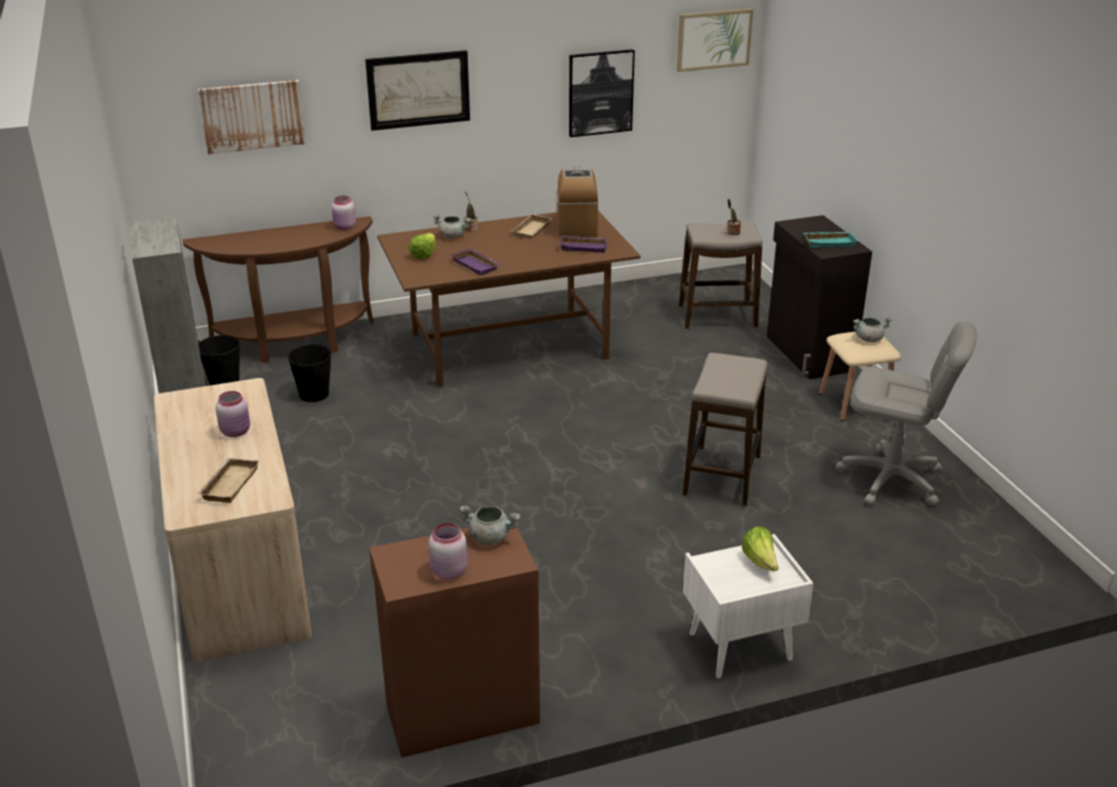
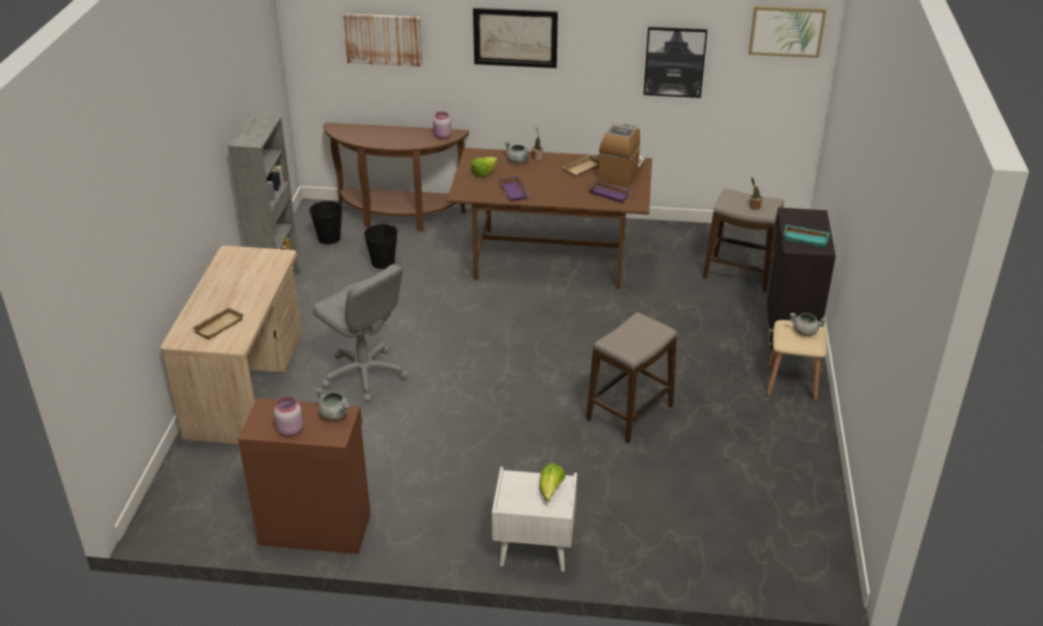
camera: 25 degrees right, 5 degrees up
pink jar [216,391,250,437] -> none
grey office chair [835,322,977,506] -> grey office chair moved to [313,264,409,402]

